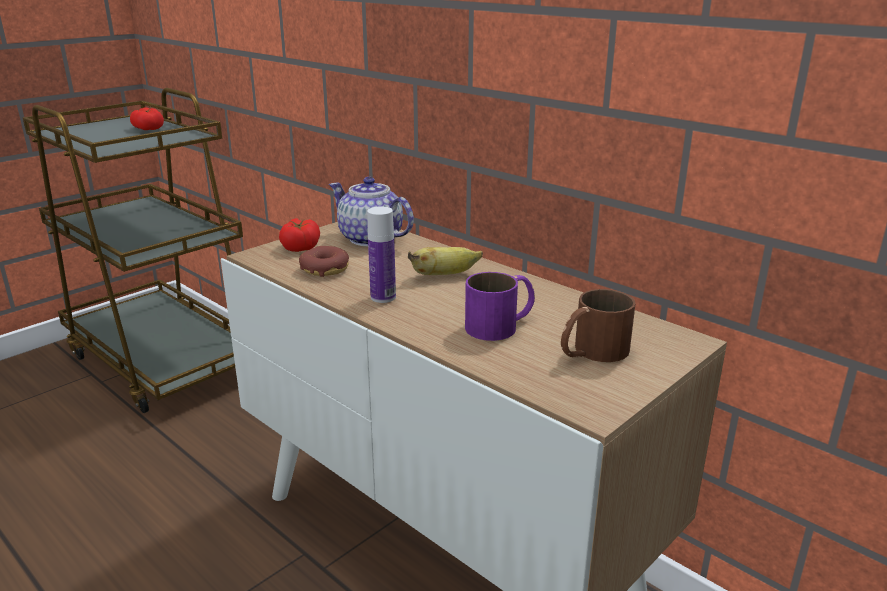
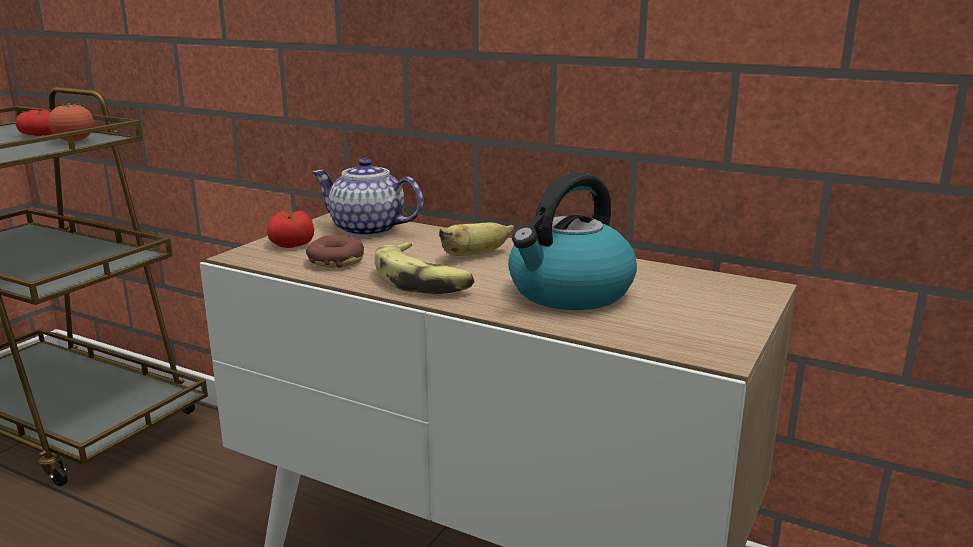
camera: 15 degrees left, 5 degrees down
bottle [367,206,396,303] -> banana [375,242,474,294]
purple mug [465,272,535,341] -> kettle [508,172,637,310]
brown mug [561,289,636,362] -> none
none -> tomato [48,101,94,141]

